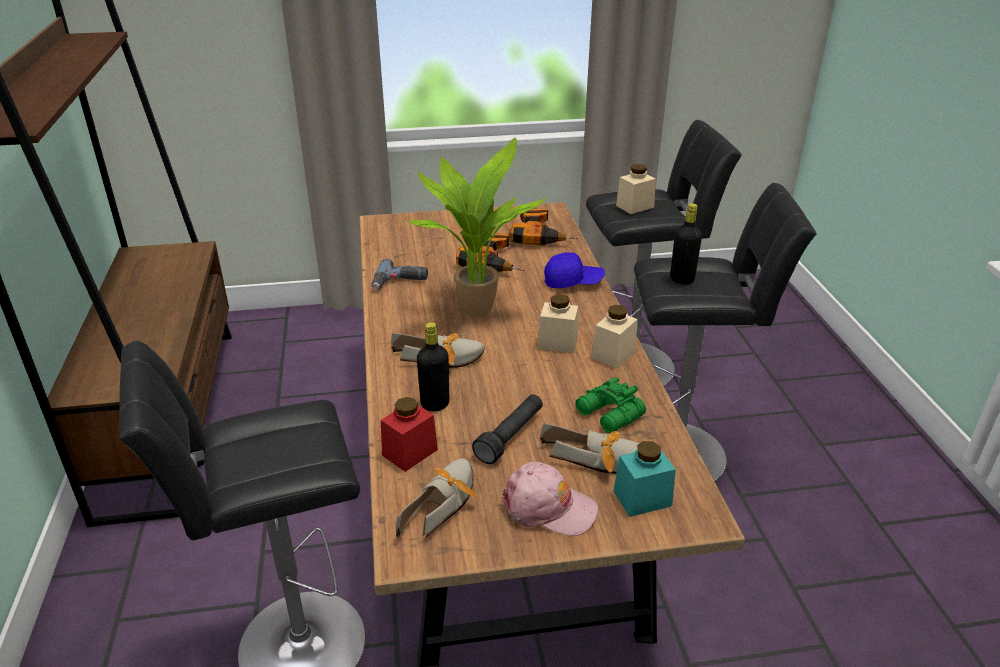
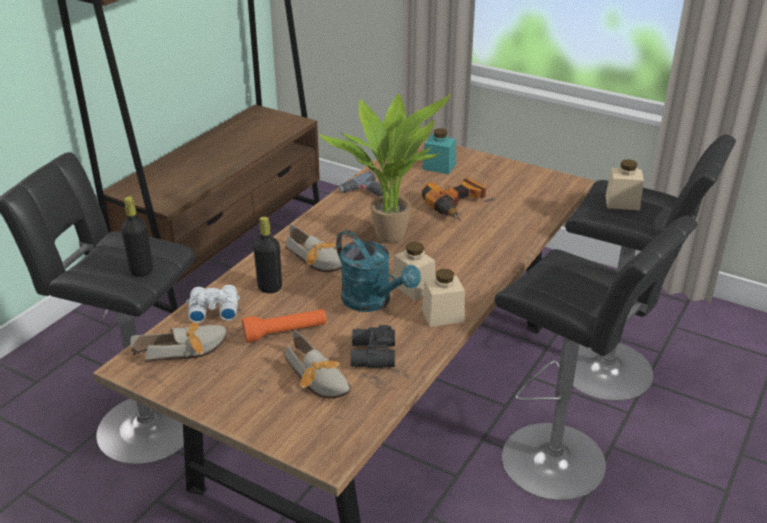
camera: 40 degrees right, 0 degrees up
red jar [381,397,438,472] -> white binoculars [186,285,240,323]
black flashlight [472,395,543,464] -> orange flashlight [242,309,326,343]
pink cap [502,462,598,536] -> none
power drill [509,209,579,246] -> none
blue cap [544,252,605,288] -> none
green binoculars [575,377,646,433] -> black binoculars [351,325,395,368]
turquoise jar [614,441,676,517] -> turquoise jar moved to [422,128,456,174]
black bottle [670,203,702,284] -> black bottle moved to [121,196,153,277]
none -> turquoise watering can [336,230,421,312]

